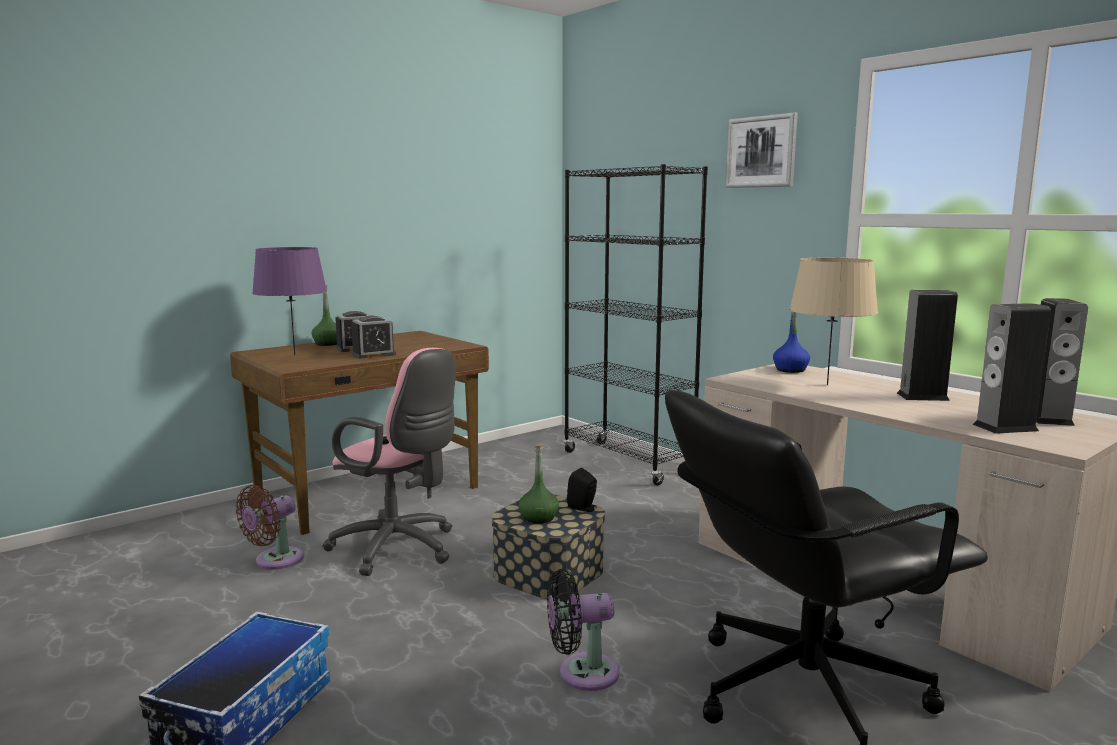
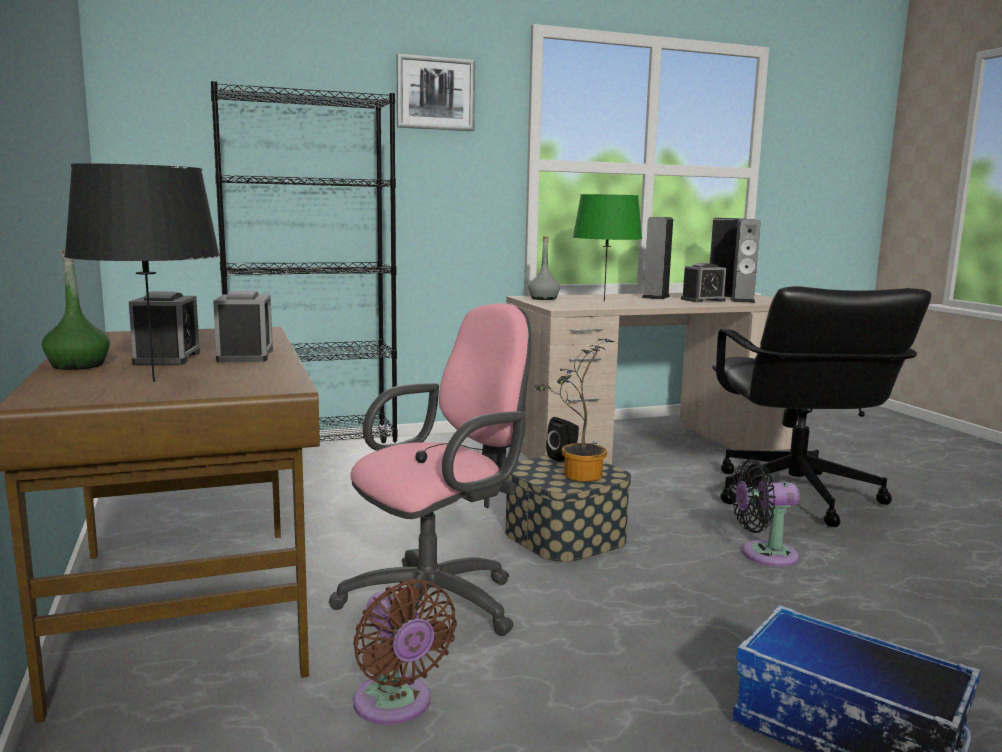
camera: 70 degrees left, 0 degrees up
purple table lamp [252,247,327,356] -> black table lamp [64,163,220,382]
green bottle [519,444,559,524] -> potted plant [534,339,615,482]
black fan [547,569,619,691] -> black fan turned 75 degrees clockwise [732,459,799,567]
blue bottle [773,311,810,373] -> grey bottle [528,236,560,300]
beige table lamp [789,258,878,385] -> green table lamp [573,194,642,301]
none -> alarm clock [681,263,726,302]

